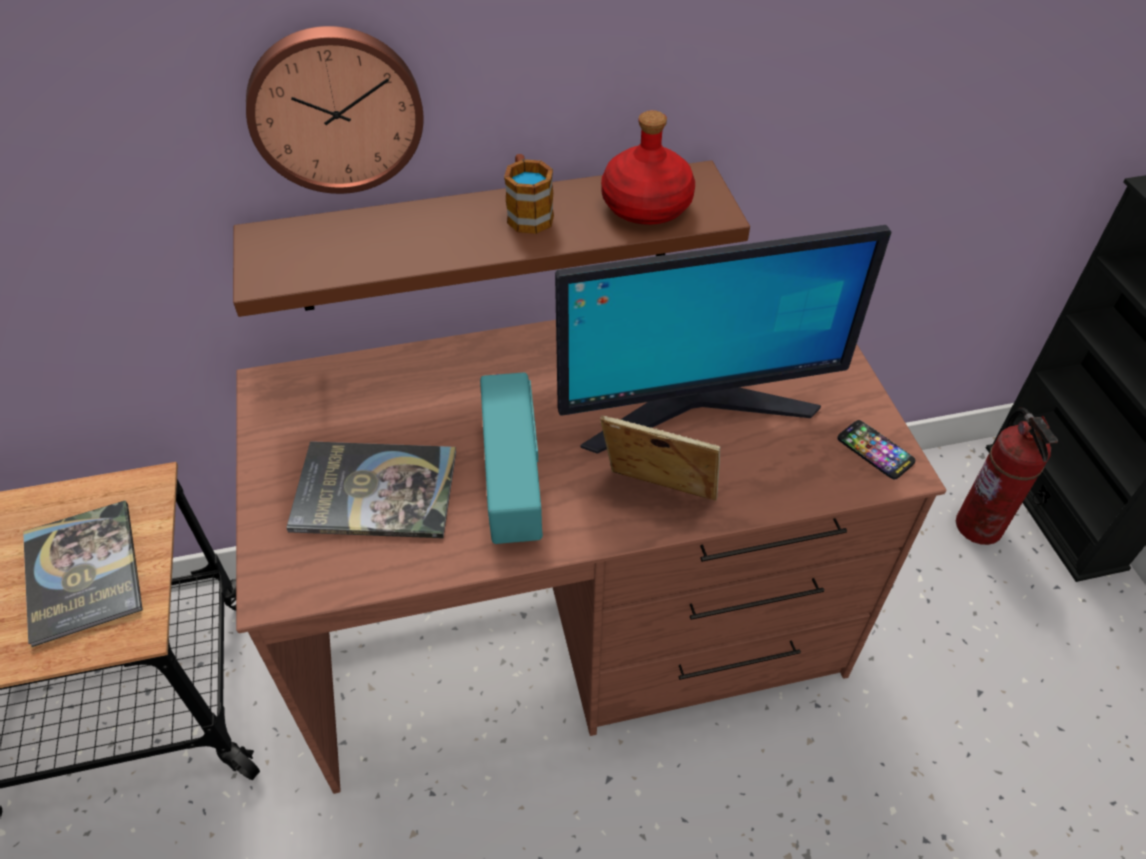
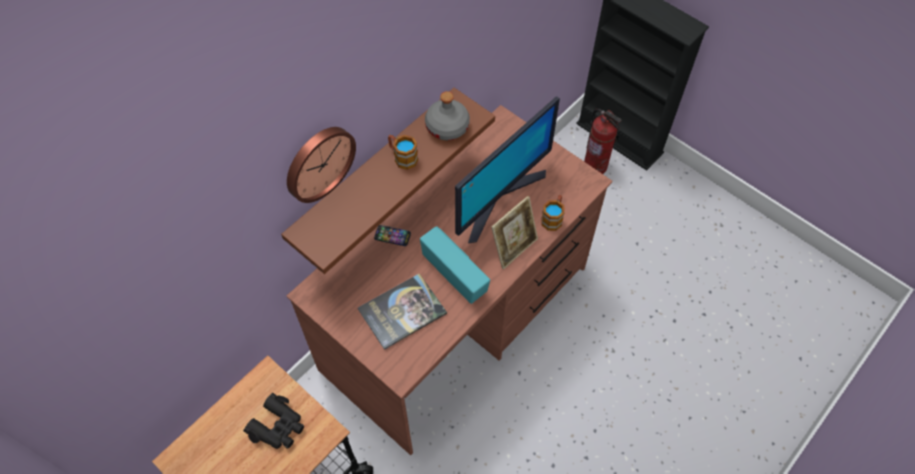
camera: 35 degrees left, 10 degrees up
book [23,500,143,647] -> black binoculars [243,393,304,449]
picture frame [600,415,720,501] -> picture frame turned 150 degrees clockwise [491,196,538,270]
red bottle [601,110,695,225] -> grey bottle [425,91,470,140]
phone [837,420,915,479] -> phone moved to [374,225,411,246]
none -> mug [541,195,565,231]

